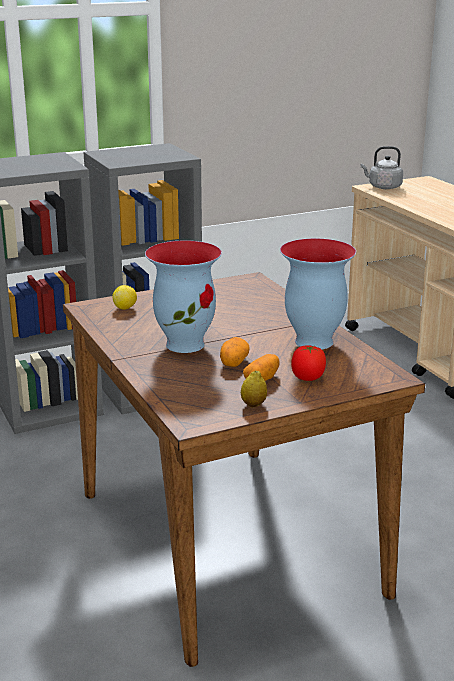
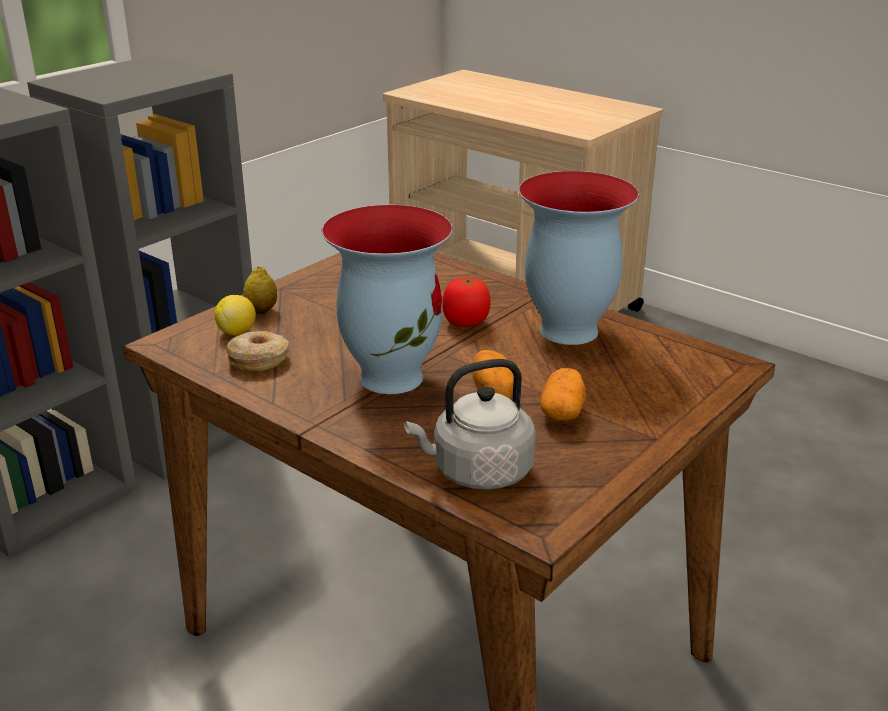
camera: 25 degrees left, 5 degrees up
lemon [241,370,267,407] -> lemon moved to [243,266,277,314]
tomato [291,345,326,381] -> tomato moved to [442,277,491,327]
grey kettle [361,146,403,189] -> grey kettle moved to [404,359,536,490]
none -> donut [226,331,289,371]

